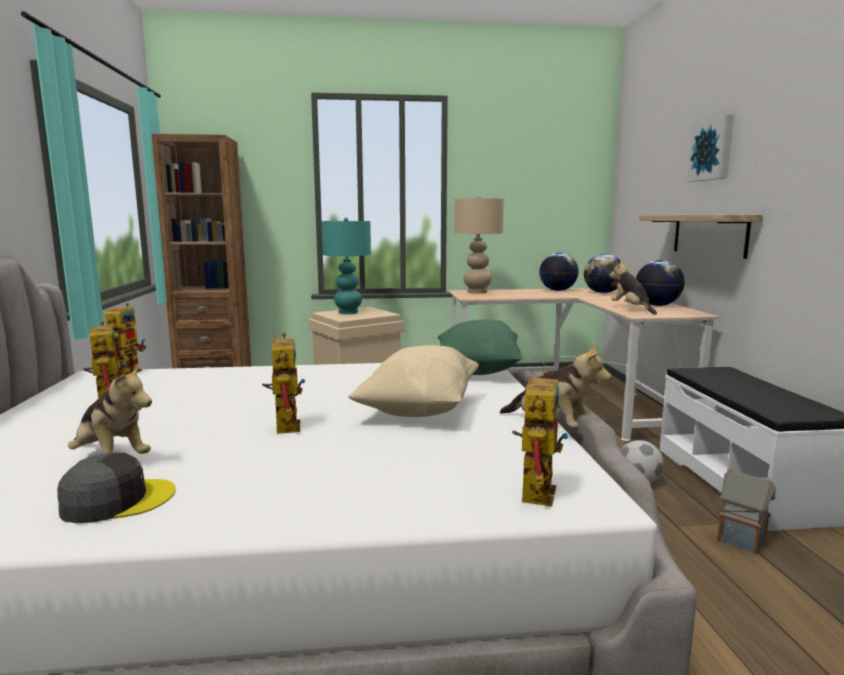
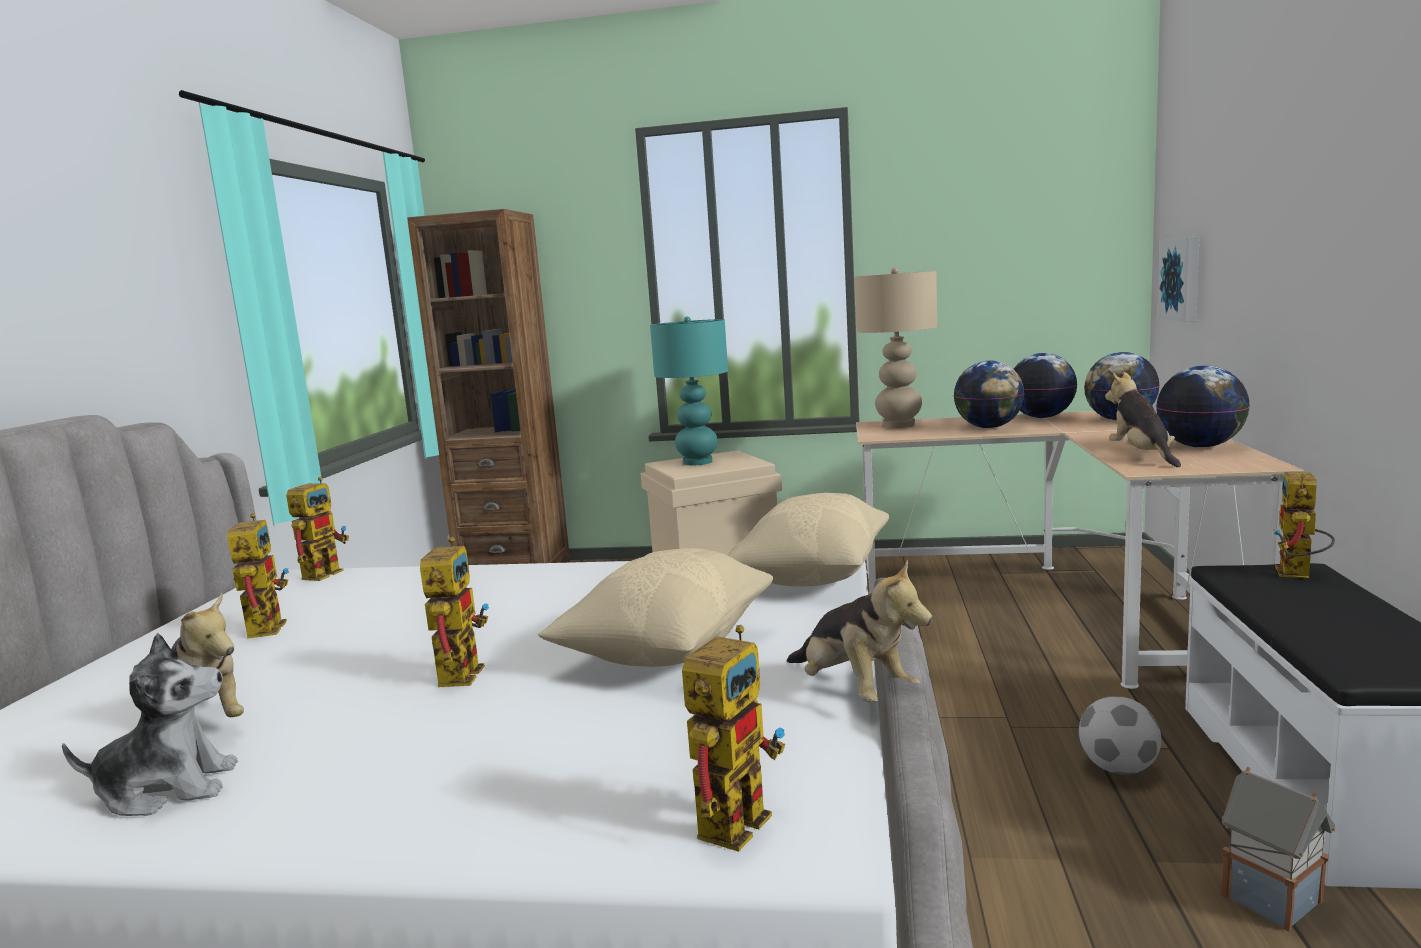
camera: 15 degrees right, 0 degrees up
grey cap [57,453,176,523] -> plush toy [62,633,238,816]
green pillow [438,319,523,375] -> beige pillow [728,493,889,587]
shelf [639,215,763,259] -> none
picture [687,115,734,182] -> picture moved to [1157,236,1200,322]
none -> globe [954,361,1025,428]
none -> toy robot [1274,472,1335,578]

